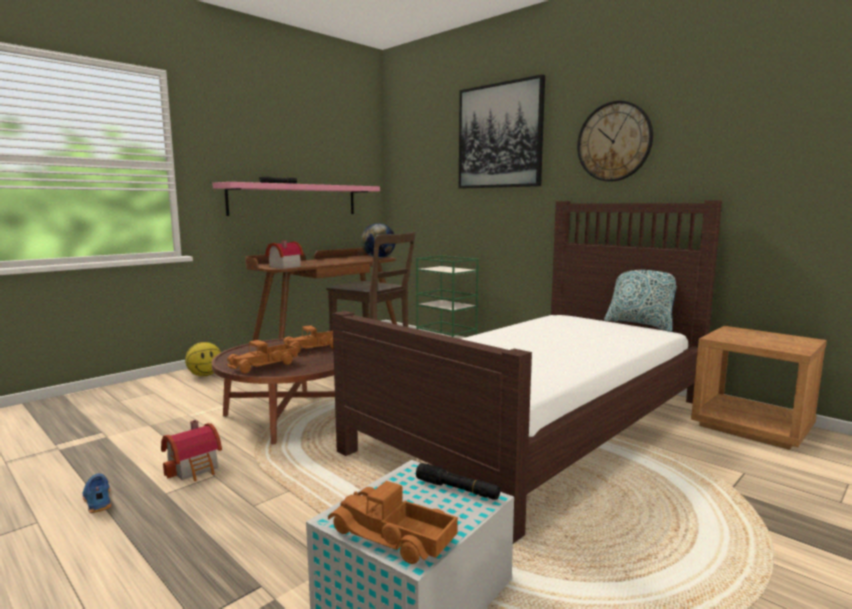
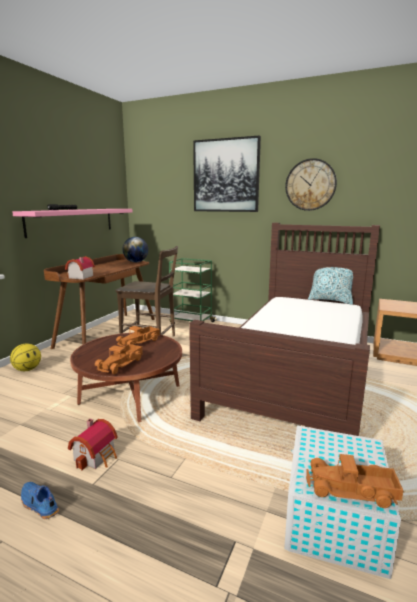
camera: 20 degrees left, 5 degrees up
black flashlight [416,463,500,500] -> none

